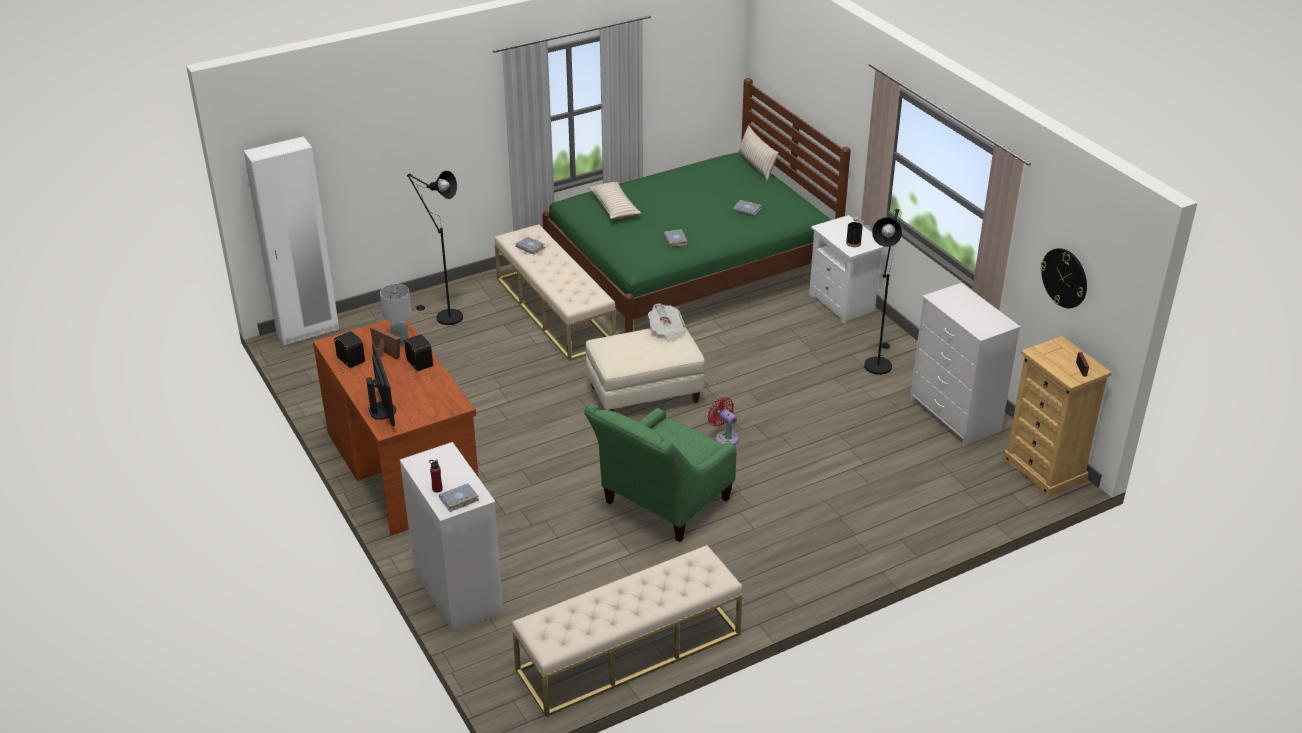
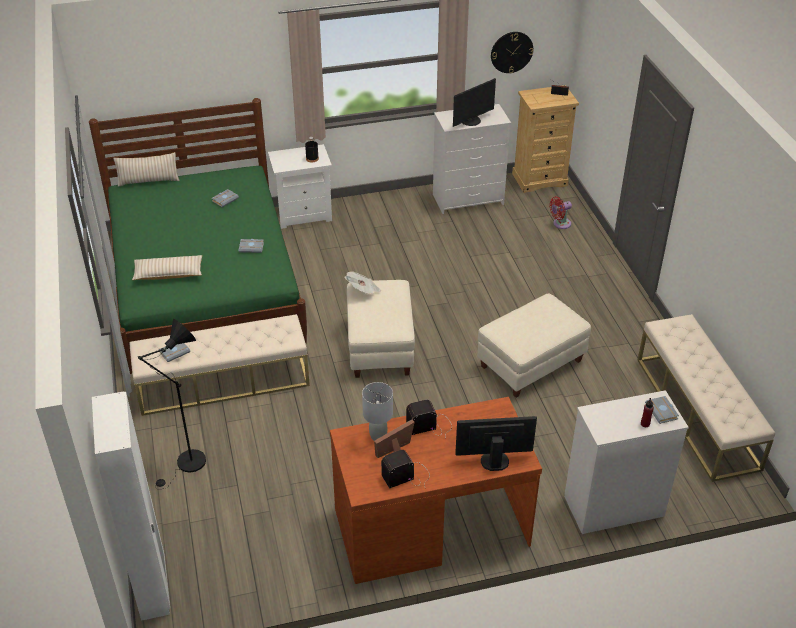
camera: 75 degrees left, 5 degrees up
green armchair [584,404,736,542] -> beige ottoman [477,294,591,398]
red fan [708,397,739,445] -> red fan moved to [549,196,572,229]
black floor lamp [864,209,902,375] -> none
none -> monitor [453,78,496,127]

